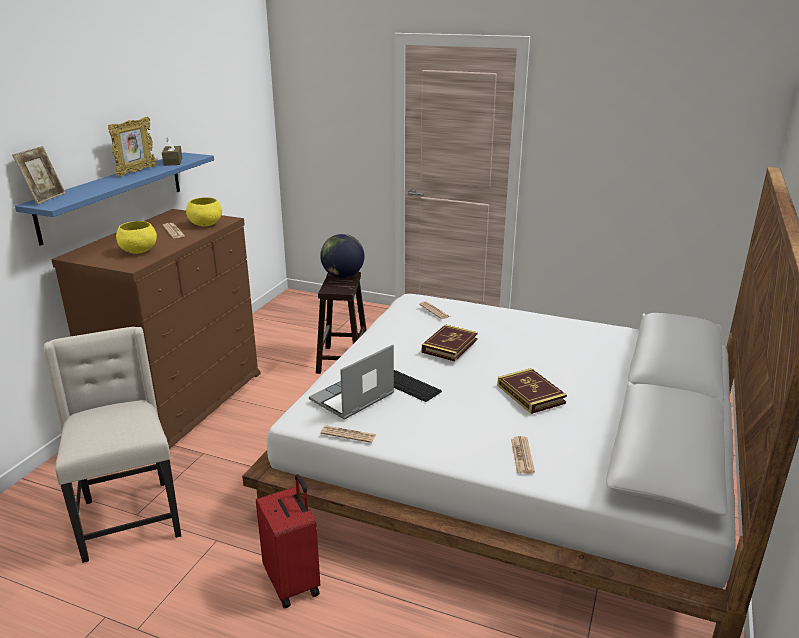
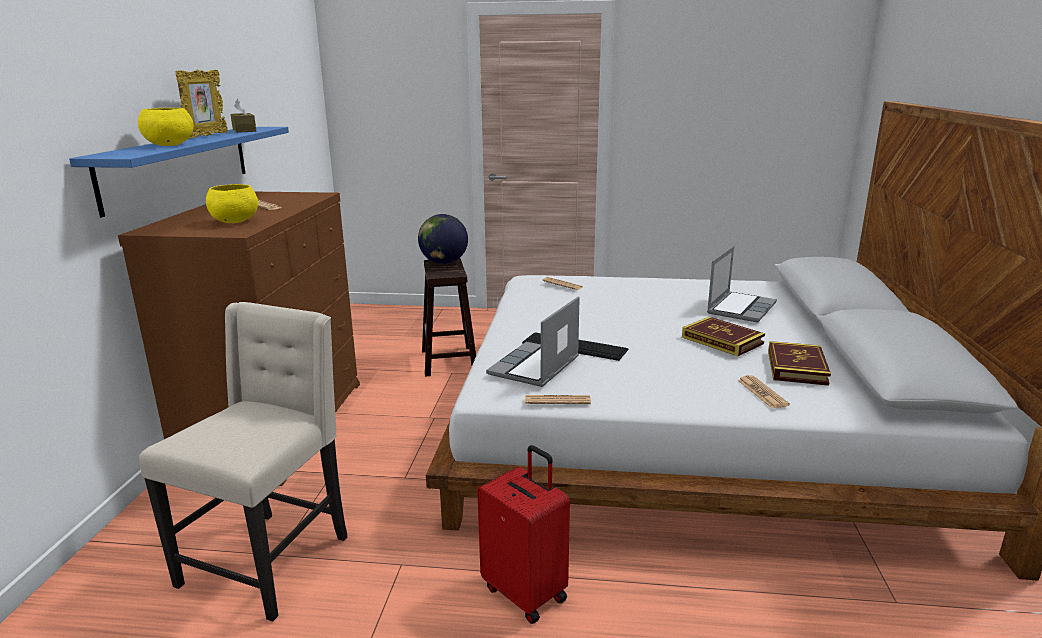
camera: 15 degrees left, 5 degrees down
picture frame [12,146,66,205] -> none
beige chair [44,327,181,563] -> beige chair turned 60 degrees clockwise [139,302,347,622]
yellow bowl [186,197,222,226] -> yellow bowl moved to [138,108,194,146]
book [422,324,478,361] -> book moved to [768,341,831,386]
none -> laptop [707,246,777,323]

